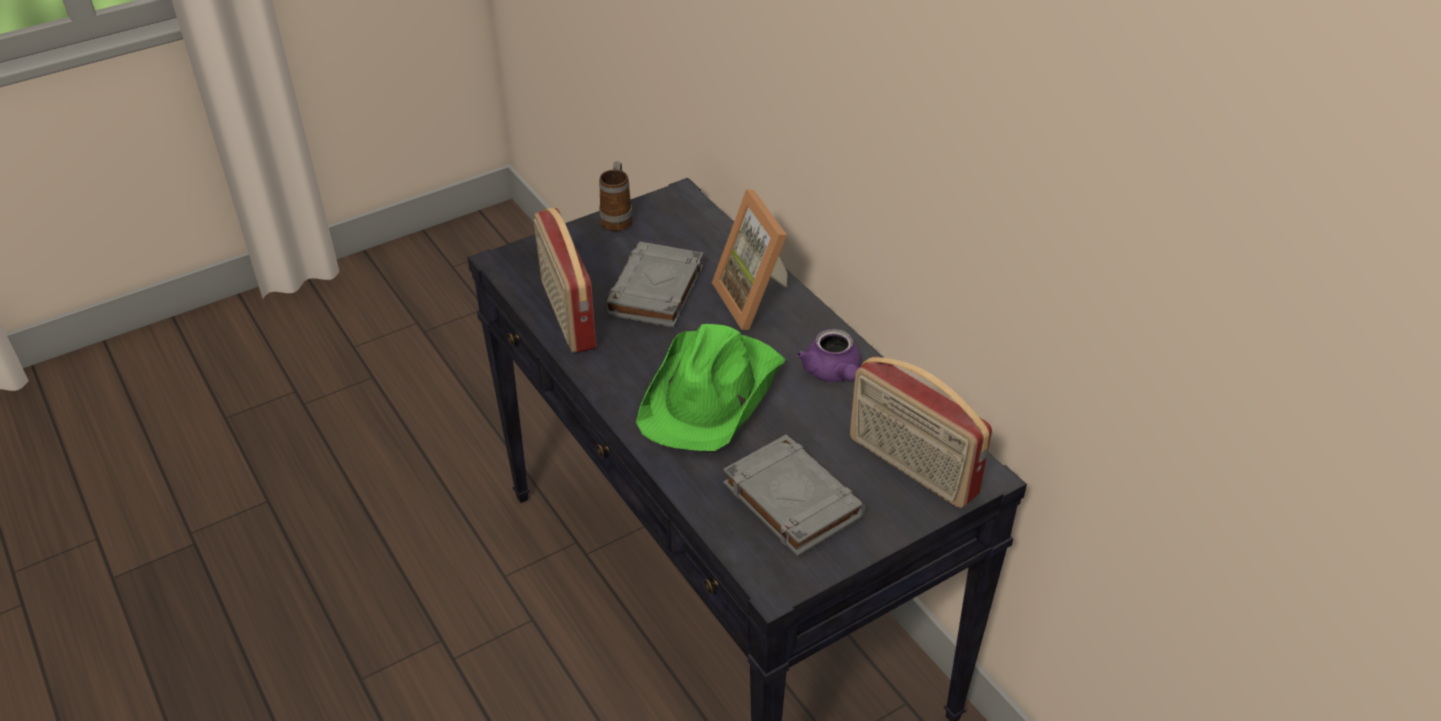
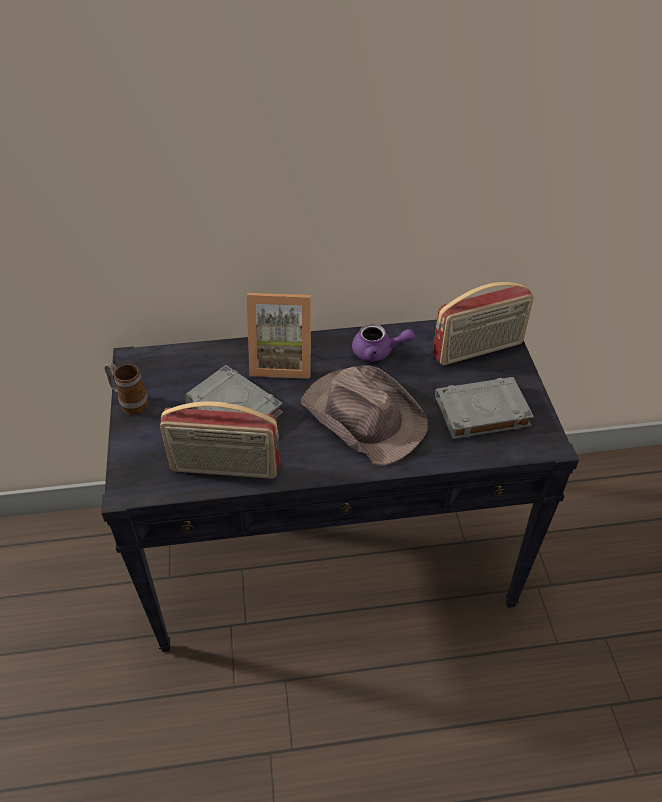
camera: 65 degrees left, 5 degrees up
green hat [636,324,786,451] -> brown hat [301,365,428,466]

